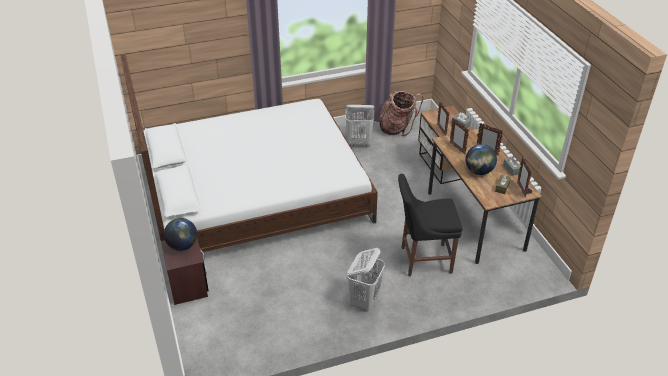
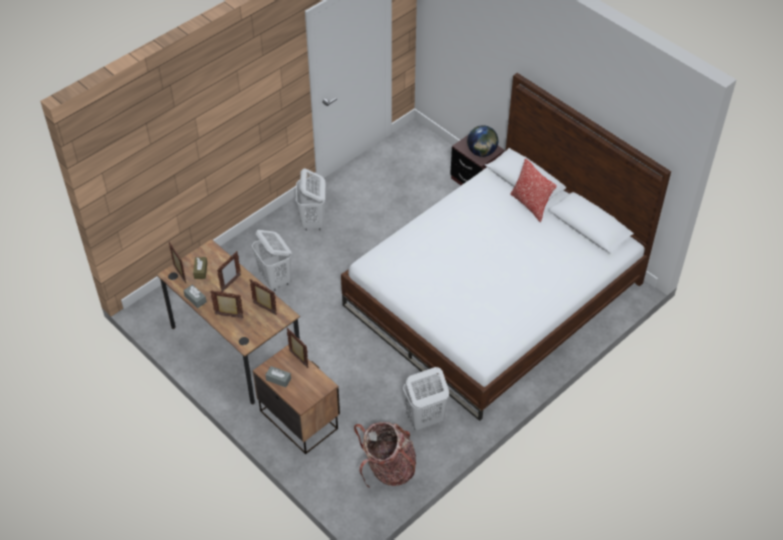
camera: 155 degrees right, 10 degrees up
black chair [398,174,462,276] -> white laundry basket [252,230,291,291]
globe [465,144,497,175] -> picture frame [217,251,241,292]
none -> pillow [510,158,557,222]

